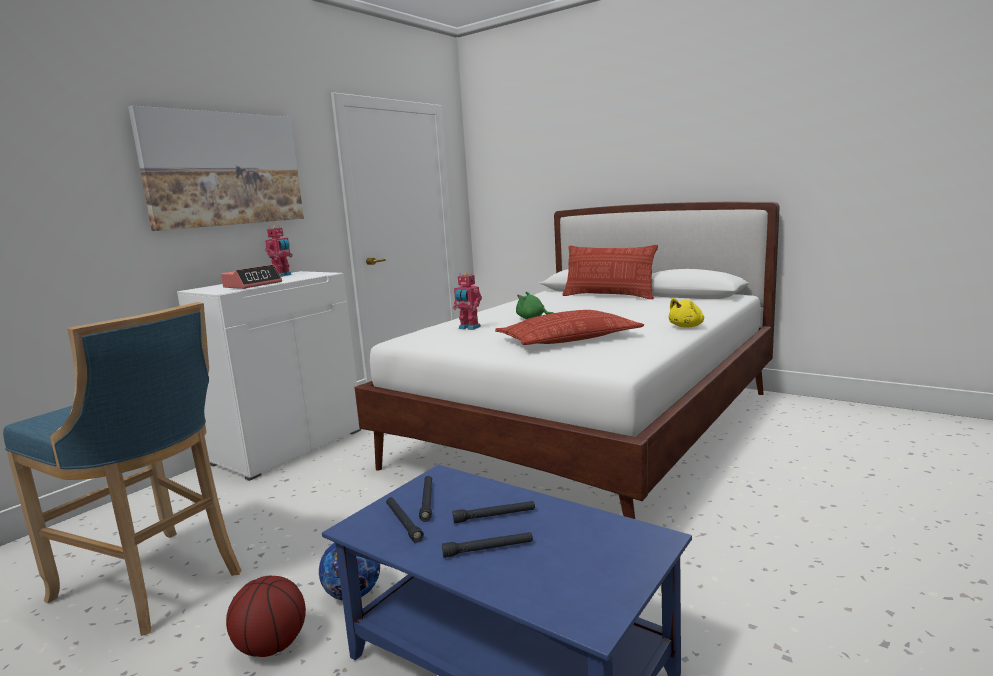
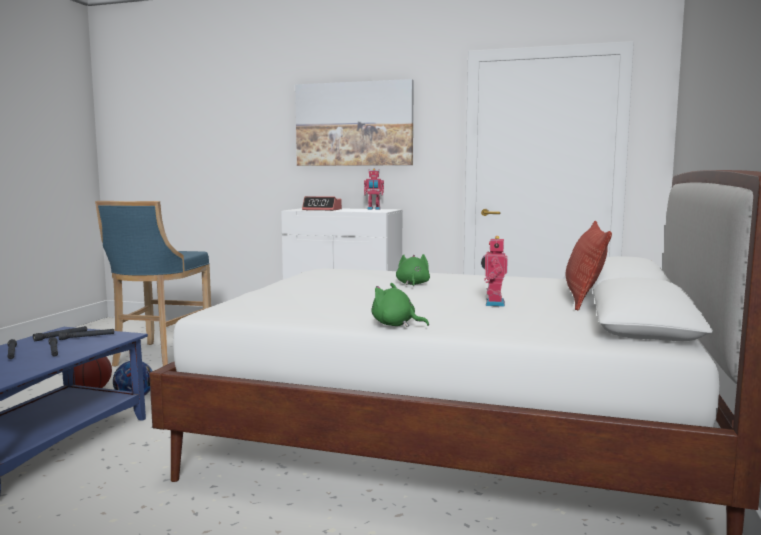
camera: 70 degrees right, 5 degrees down
toy robot [453,272,482,330] -> toy robot moved to [481,236,508,307]
pillow [495,310,644,345] -> none
yellow plush toy [668,298,704,328] -> green plush toy [371,283,429,327]

